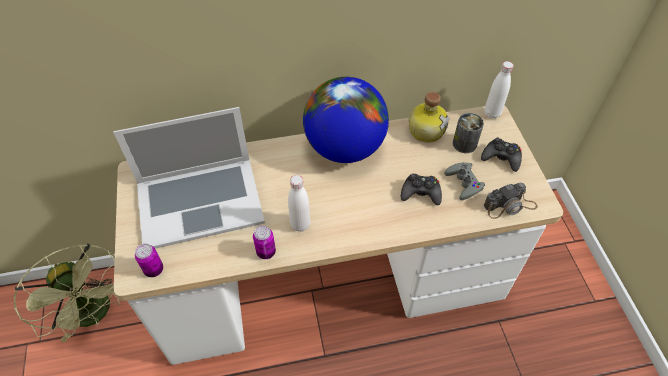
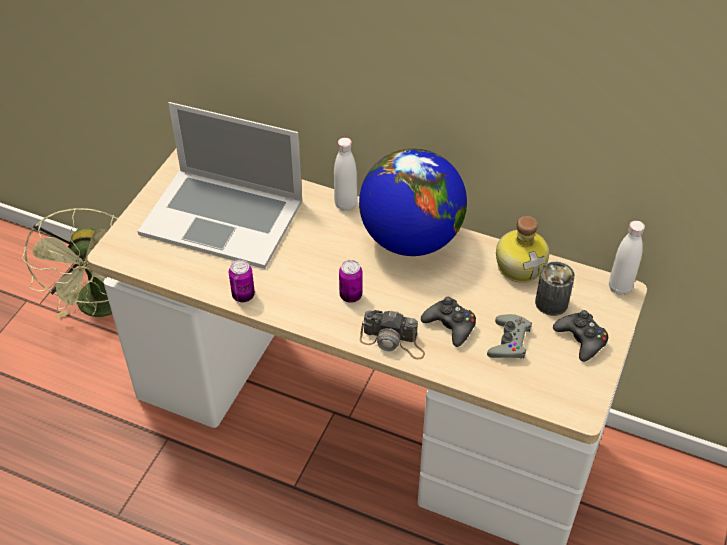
camera: 35 degrees right, 5 degrees down
can [135,244,163,277] -> can moved to [339,260,362,303]
white bottle [288,175,310,232] -> white bottle moved to [334,138,357,211]
camera [483,183,538,219] -> camera moved to [360,310,425,360]

